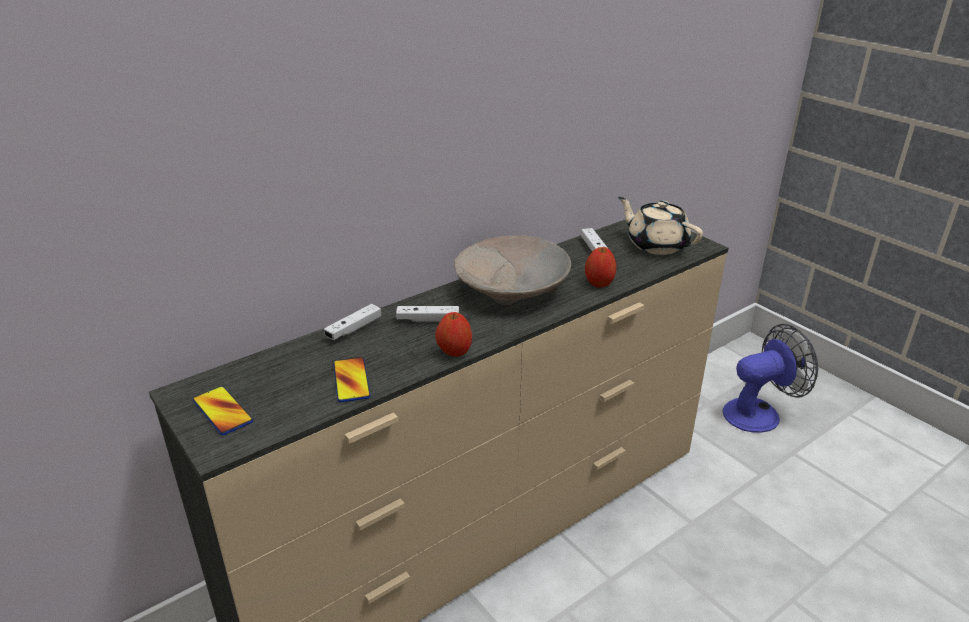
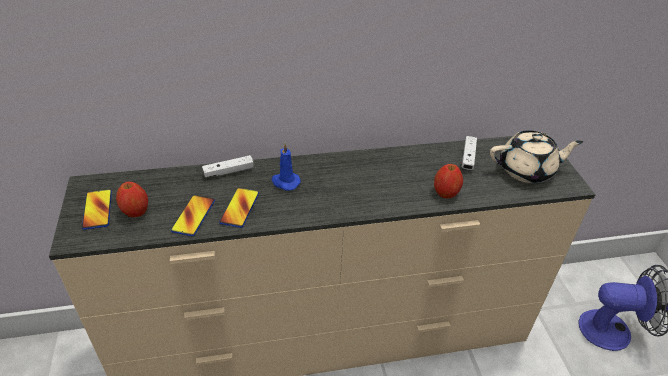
camera: 25 degrees right, 10 degrees up
white game controller [396,306,459,322] -> blue candle [272,143,301,191]
apple [435,312,472,357] -> apple moved to [116,182,148,217]
beige bowl [455,235,571,305] -> none
beige teapot [618,197,703,255] -> beige teapot turned 105 degrees clockwise [490,130,583,183]
none -> phone [219,188,259,228]

